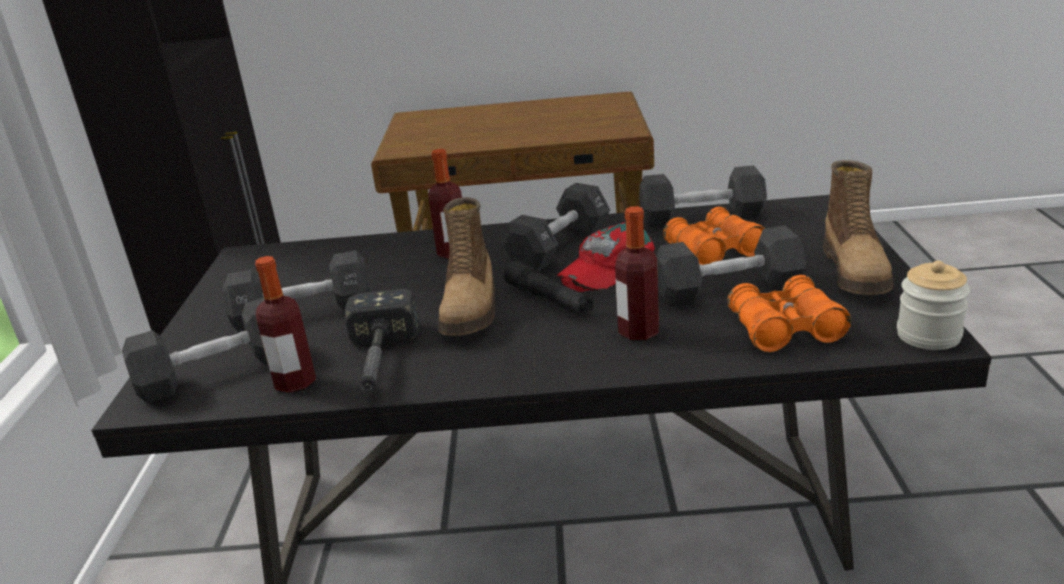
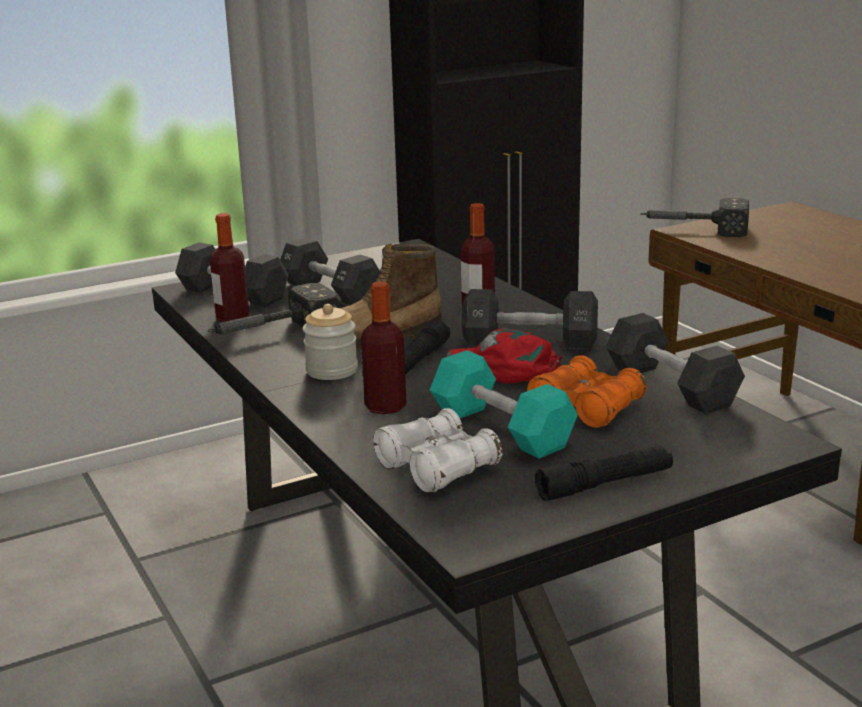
camera: 60 degrees right, 5 degrees down
black dumbbell [656,225,806,308] -> turquoise dumbbell [430,350,578,459]
orange binoculars [727,275,851,352] -> white binoculars [373,408,503,493]
boot [823,160,893,295] -> black flashlight [535,446,673,501]
jar [897,261,970,350] -> jar moved to [303,304,358,380]
none -> hammer [640,198,749,237]

